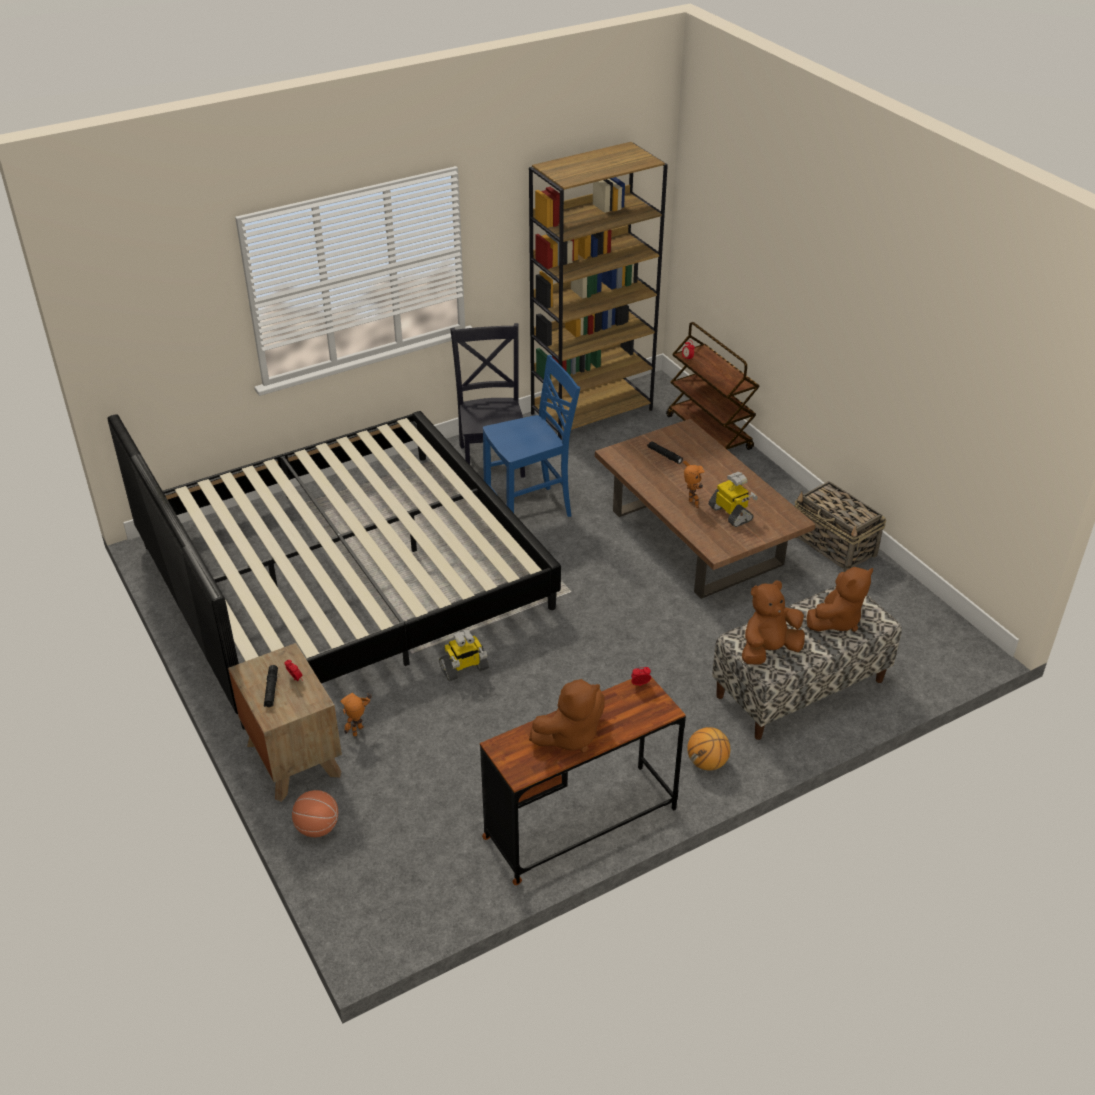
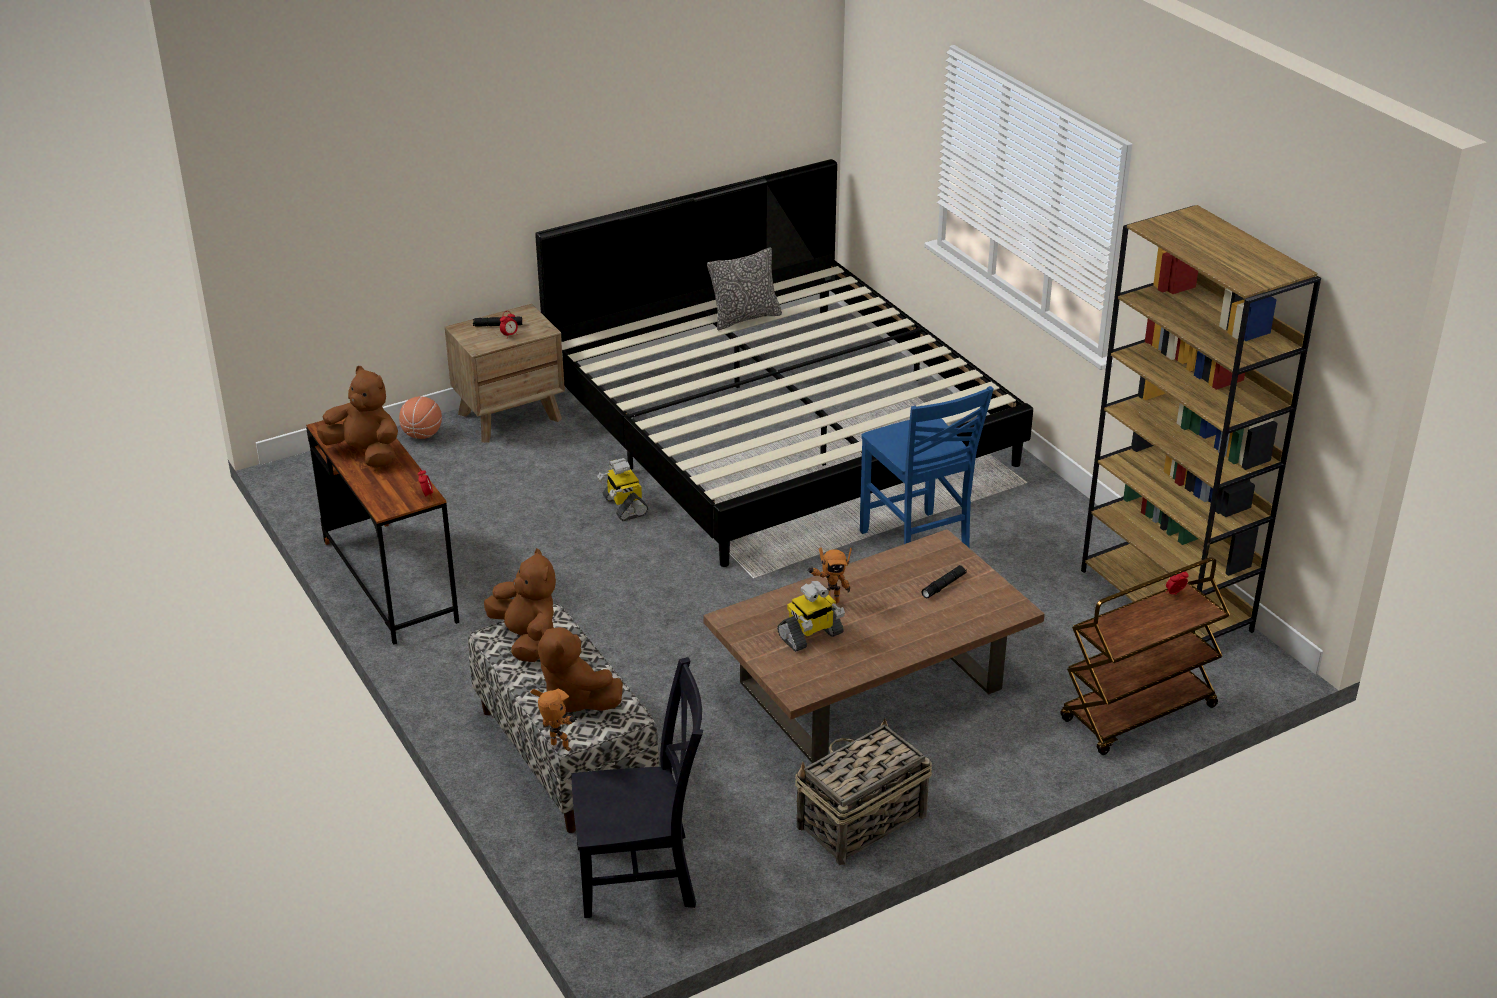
camera: 90 degrees right, 5 degrees down
toy robot [340,693,372,736] -> toy robot moved to [531,689,577,751]
black chair [450,323,525,478] -> black chair moved to [571,657,703,918]
brown plush toy [529,679,604,753] -> brown plush toy turned 150 degrees clockwise [317,366,398,468]
basketball [687,727,730,771] -> none
none -> pillow [707,247,782,330]

